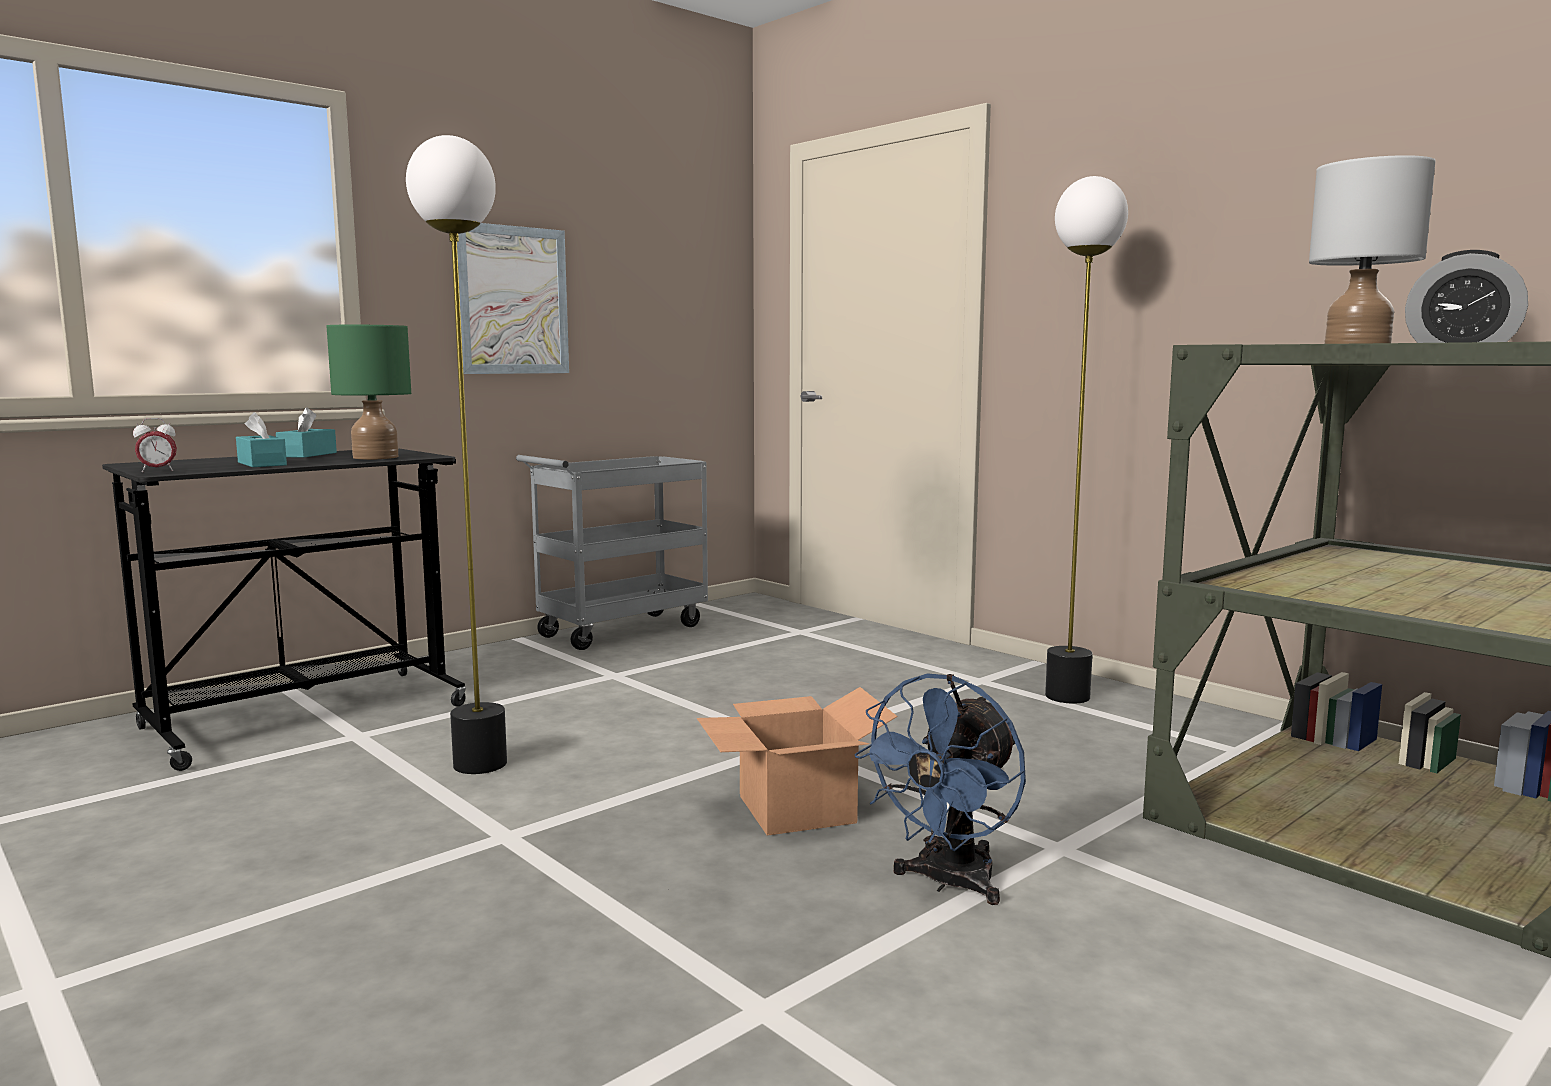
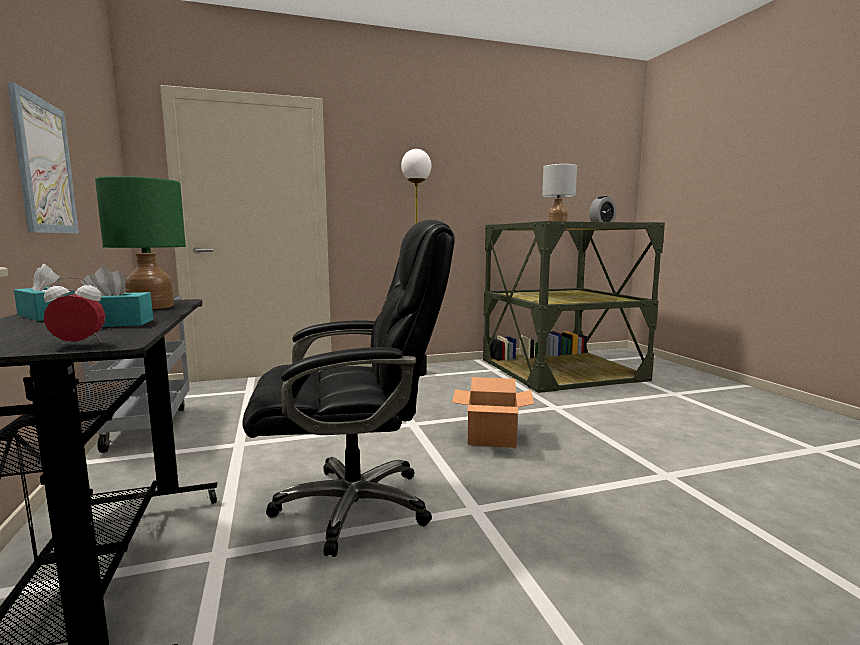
camera: 65 degrees left, 0 degrees up
alarm clock [133,418,177,472] -> alarm clock turned 105 degrees counterclockwise [44,277,106,344]
floor lamp [406,135,507,774] -> black office chair [242,220,455,557]
blue fan [854,673,1026,905] -> none

